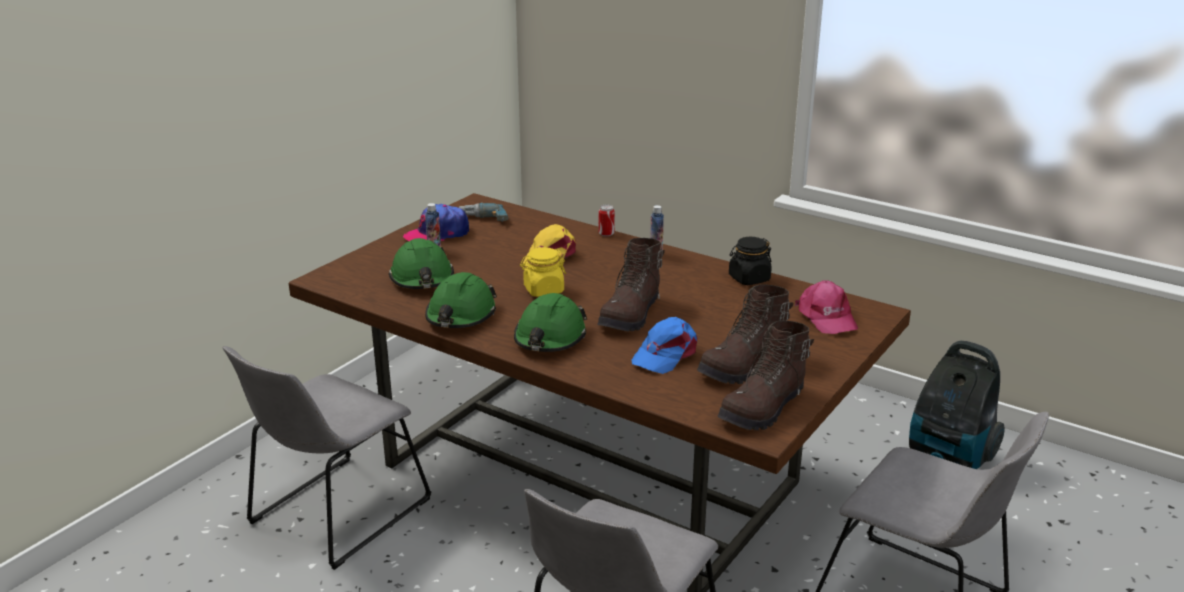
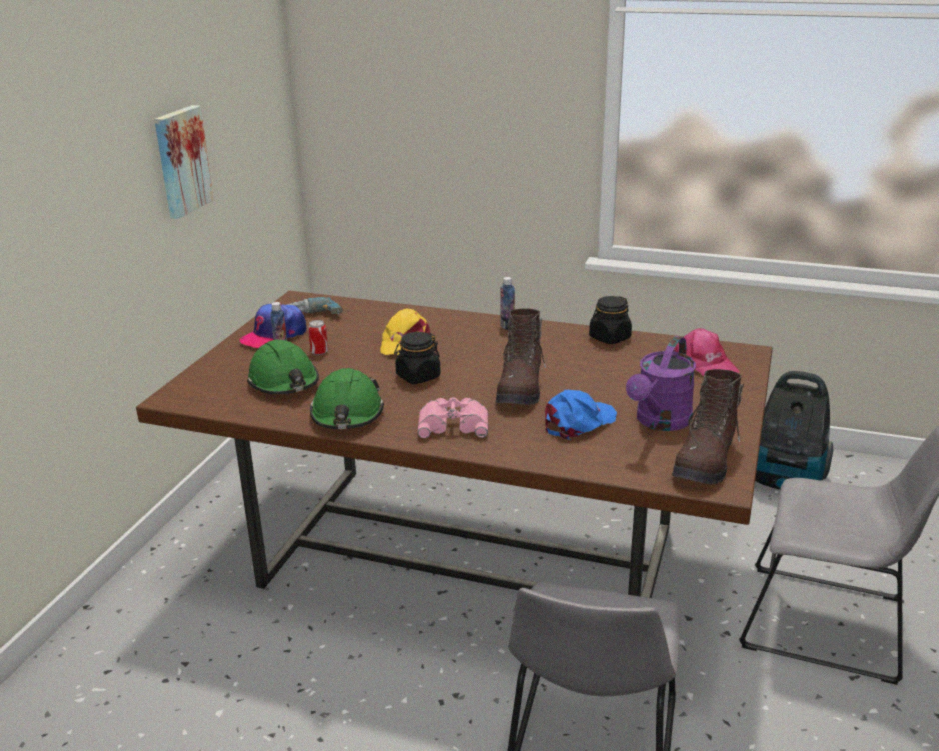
camera: 15 degrees left, 0 degrees up
grey chair [222,346,431,570] -> none
green hard hat [514,293,587,352] -> pink binoculars [418,397,488,438]
yellow jar [520,247,566,297] -> black jar [394,332,441,384]
can [599,204,615,237] -> can moved to [308,320,328,355]
blue cap [632,317,697,374] -> blue cap turned 150 degrees counterclockwise [545,390,617,440]
brown boot [697,284,793,384] -> purple watering can [626,336,696,431]
none -> picture [154,105,214,219]

